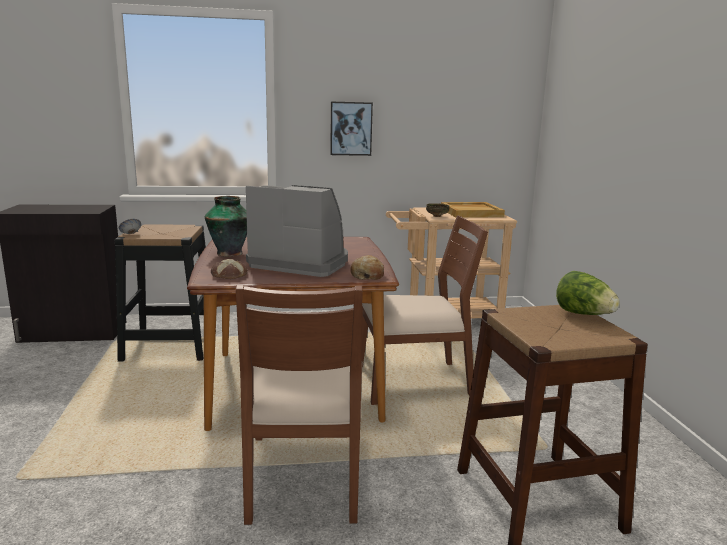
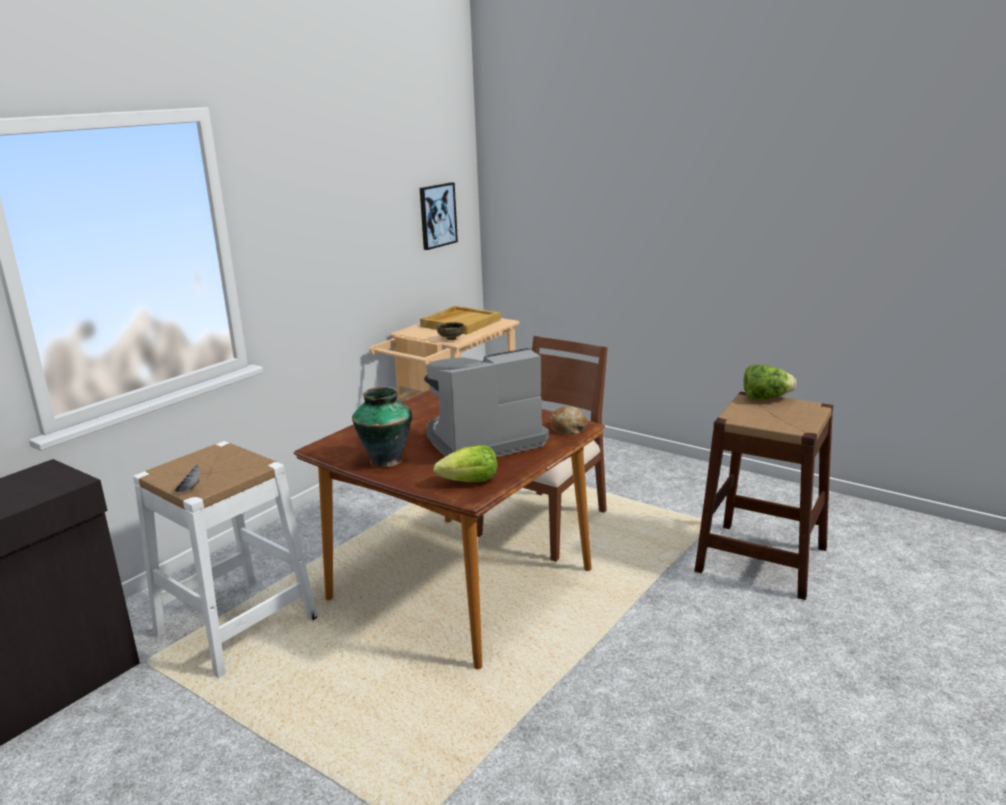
camera: 45 degrees left, 5 degrees up
black stool [115,224,206,362] -> white stool [133,441,318,678]
bread [211,259,248,279] -> lettuce [433,445,497,482]
brown chair [236,285,362,525] -> none
picture [330,102,373,156] -> picture moved to [420,182,458,250]

